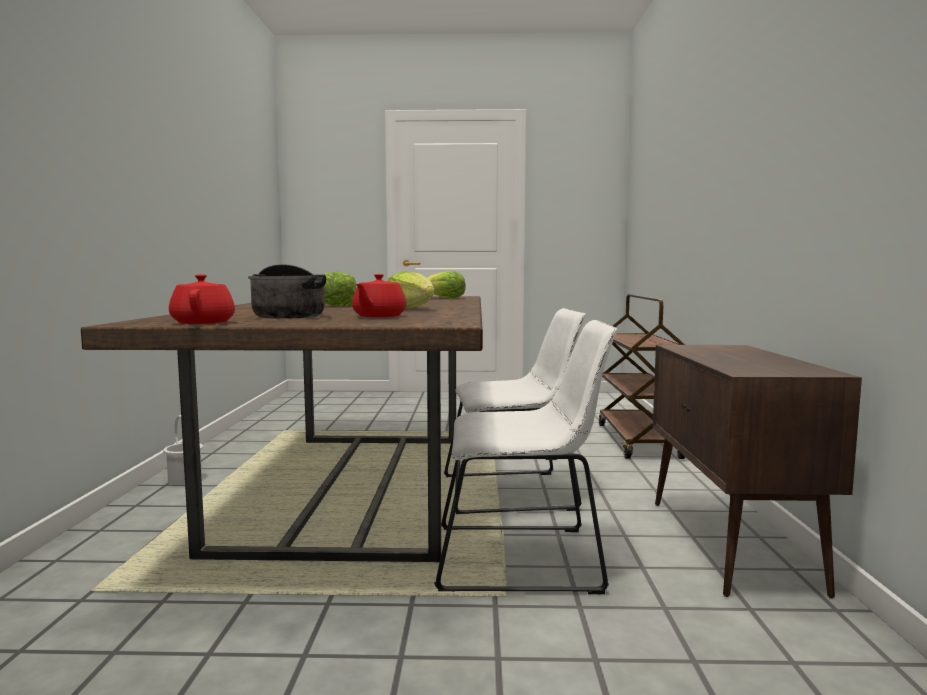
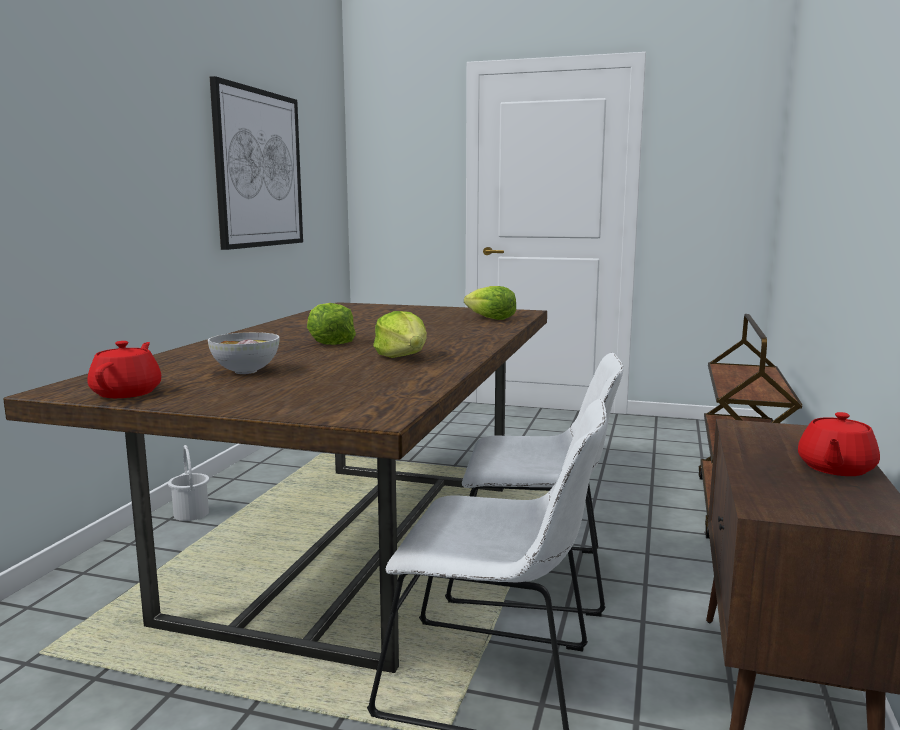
camera: 15 degrees right, 5 degrees up
cooking pot [248,264,326,319] -> bowl [208,332,279,374]
red teapot [352,274,406,317] -> red teapot moved to [798,412,880,476]
none -> picture [210,76,303,250]

